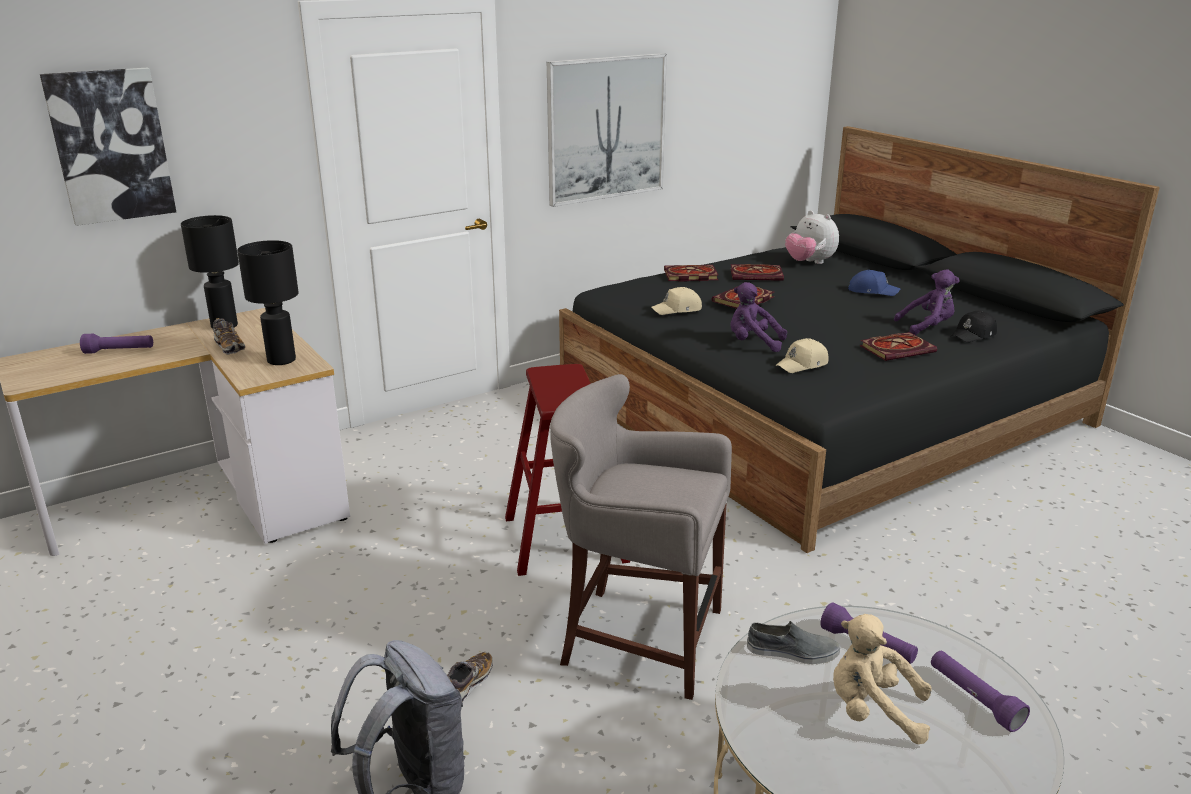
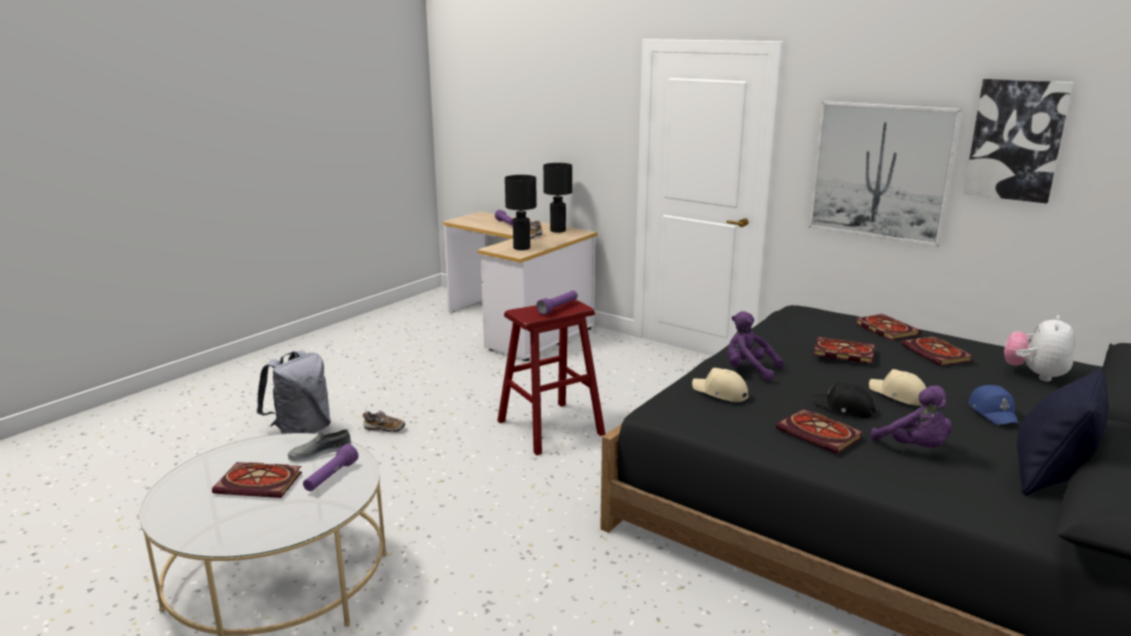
camera: 70 degrees right, 5 degrees down
picture [40,67,176,226] -> picture moved to [963,79,1073,203]
grey stool [550,374,732,700] -> none
beige cap [651,287,702,315] -> beige cap moved to [869,369,926,405]
purple plush toy [730,282,787,352] -> purple plush toy turned 60 degrees counterclockwise [727,311,784,381]
grey shoe [747,621,840,664] -> grey shoe turned 75 degrees clockwise [288,429,351,461]
beige plush toy [833,614,932,744] -> book [212,462,302,498]
purple flashlight [931,651,1030,732] -> purple flashlight moved to [536,290,578,315]
black cap [950,311,997,343] -> black cap moved to [812,382,875,418]
none -> black pillow [1017,368,1108,496]

